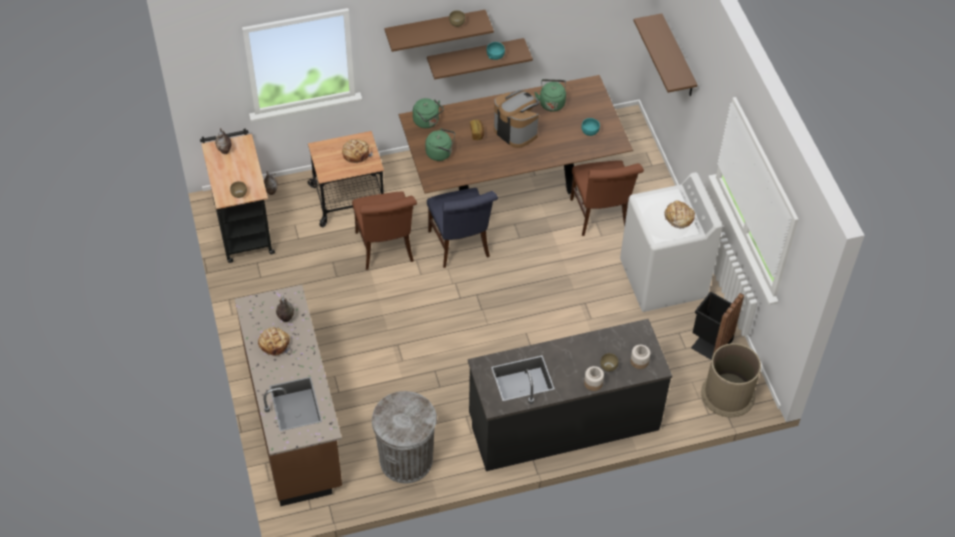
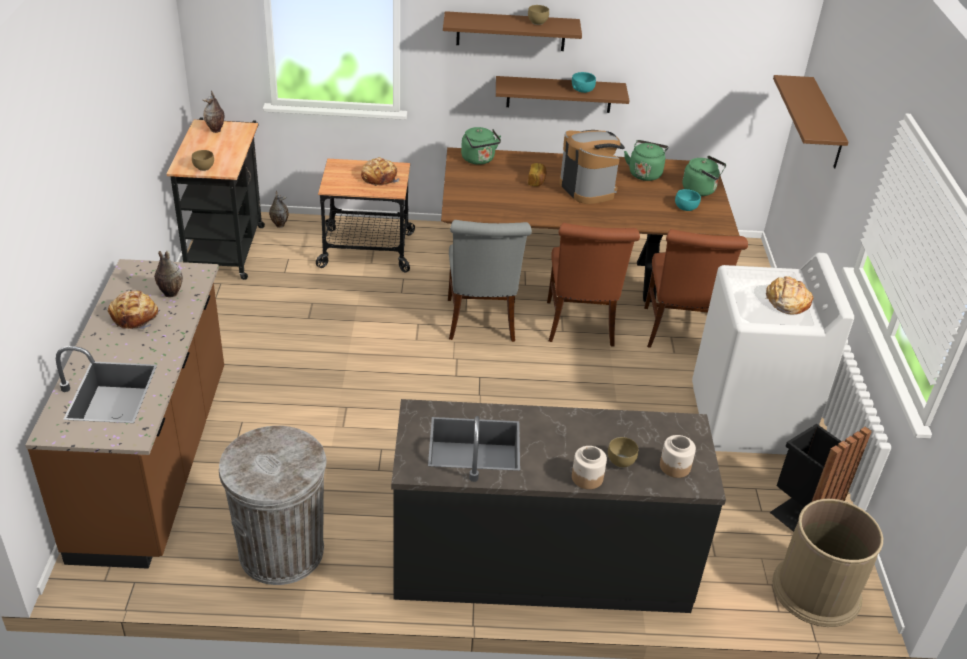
camera: 15 degrees right, 15 degrees down
brown chair [352,191,417,270] -> brown chair moved to [547,223,640,347]
green kettle [425,128,455,161] -> green kettle moved to [682,156,726,196]
blue chair [427,188,498,268] -> grey chair [448,220,532,342]

